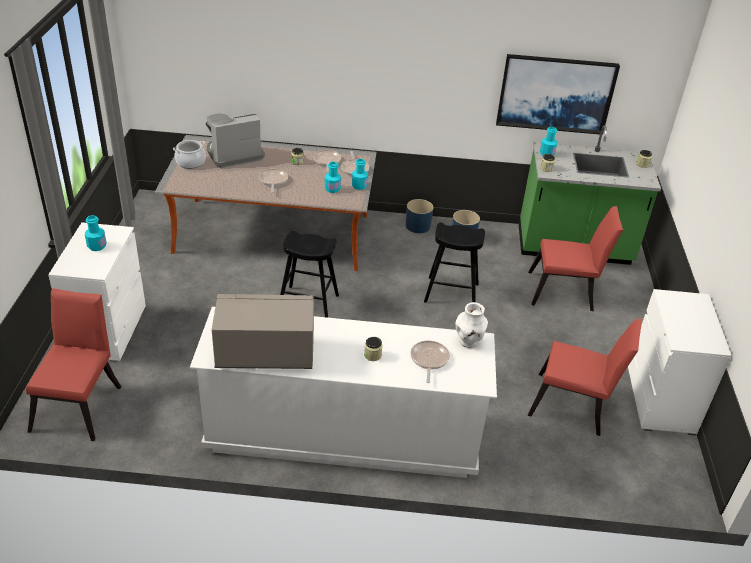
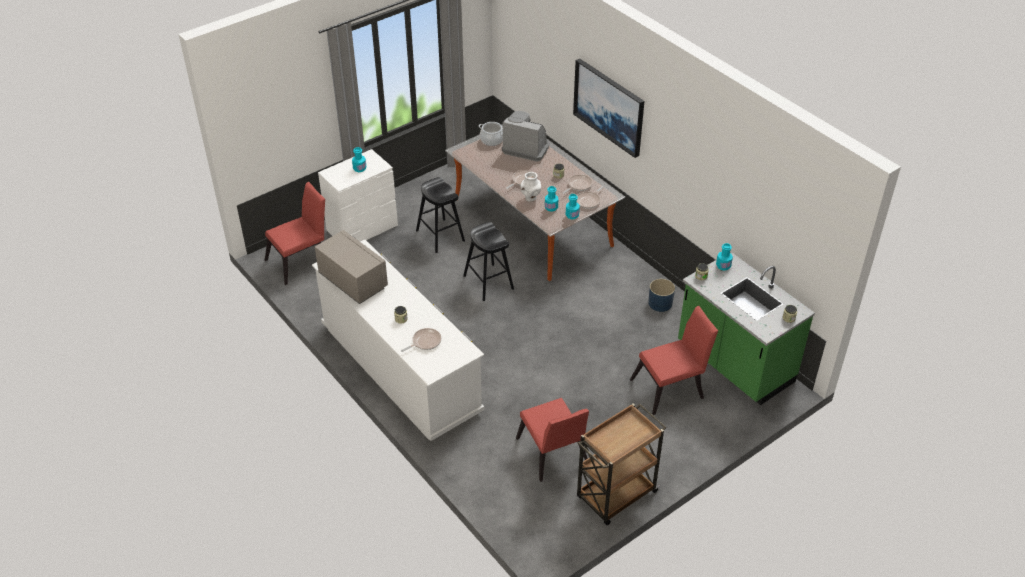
camera: 50 degrees right, 5 degrees up
blue planter [406,199,433,233] -> none
black stool [424,223,485,303] -> black stool moved to [416,177,465,253]
white vase [456,302,488,348] -> white vase moved to [520,172,541,202]
picture [496,54,620,135] -> picture moved to [573,59,644,158]
red chair [528,206,623,311] -> red chair turned 75 degrees counterclockwise [630,306,718,415]
white dresser [628,289,732,436] -> brown cart [577,403,667,525]

